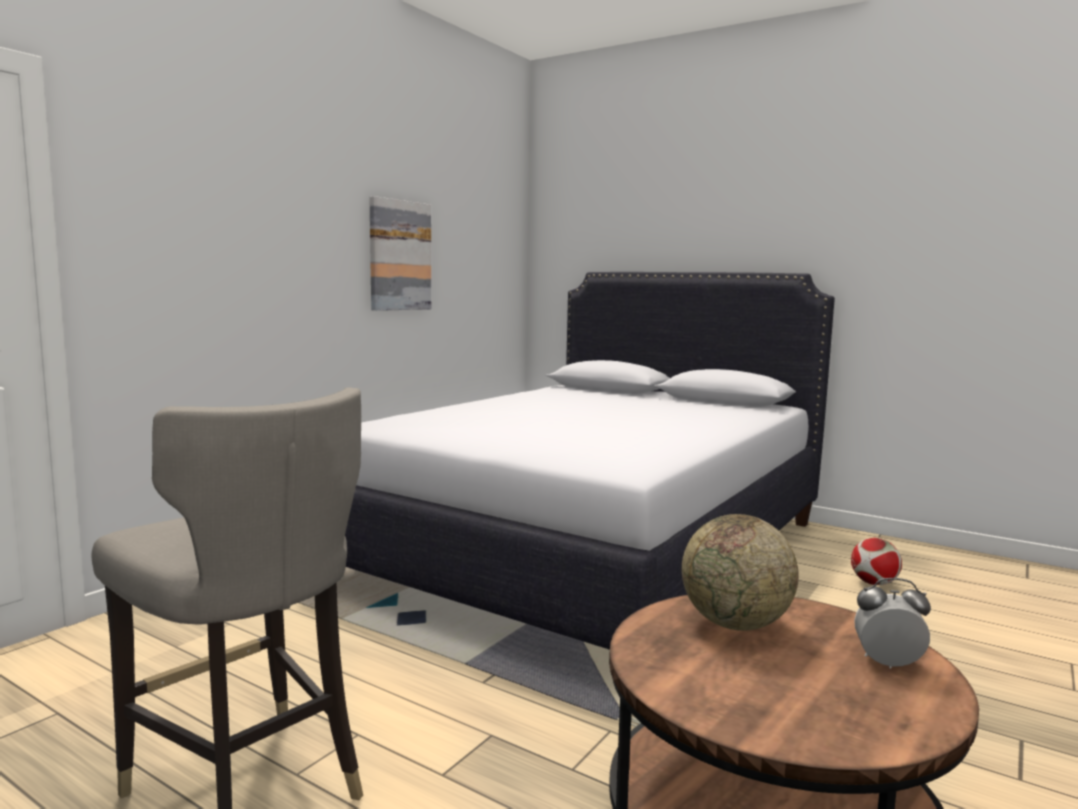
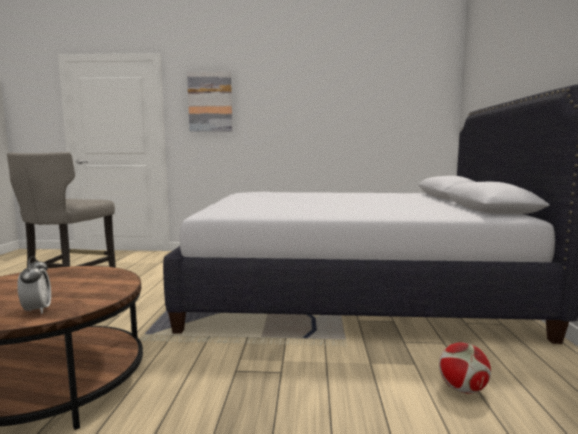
camera: 60 degrees right, 0 degrees up
picture [370,196,431,311] -> picture moved to [187,71,232,132]
globe [682,514,799,631] -> none

